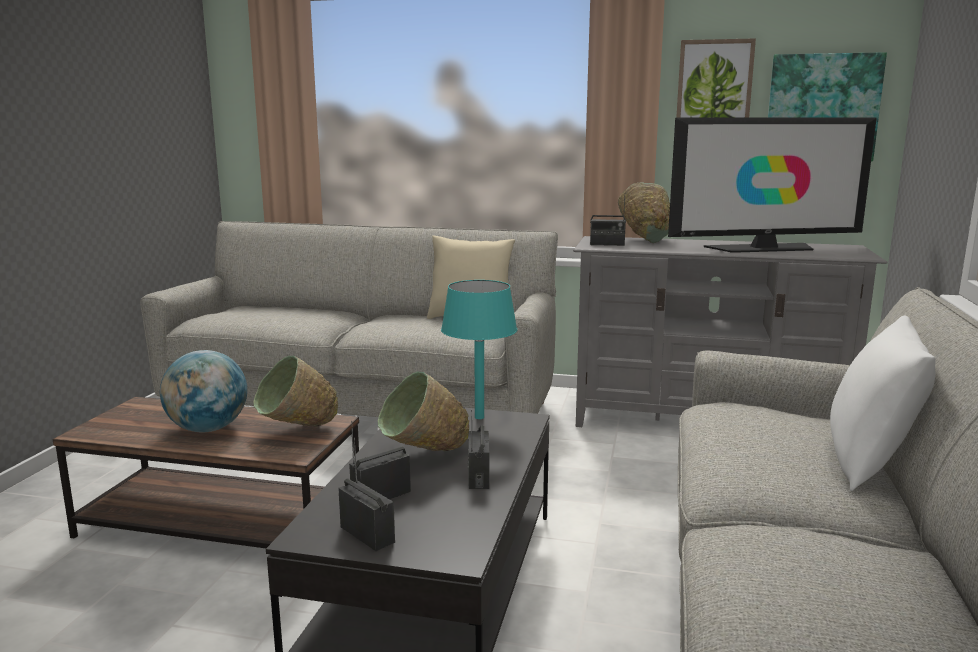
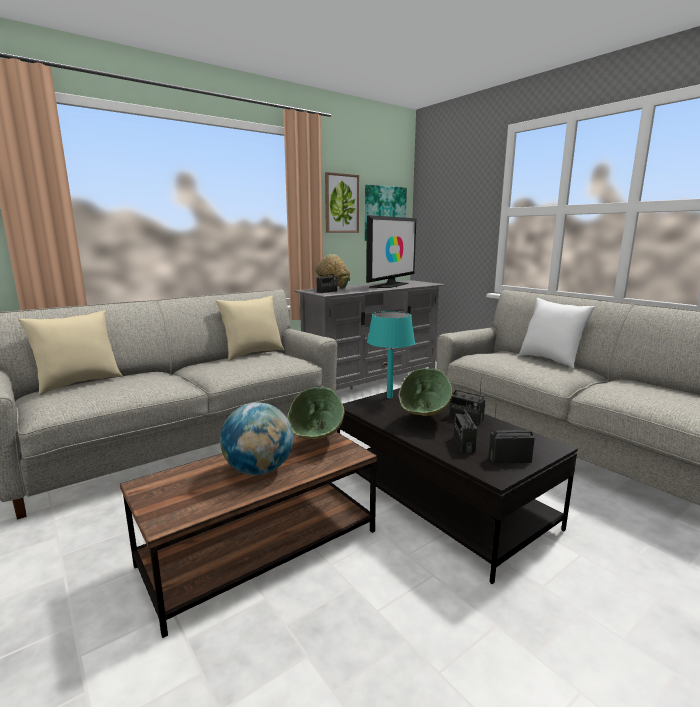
camera: 50 degrees left, 0 degrees up
none -> beige pillow [18,311,123,395]

